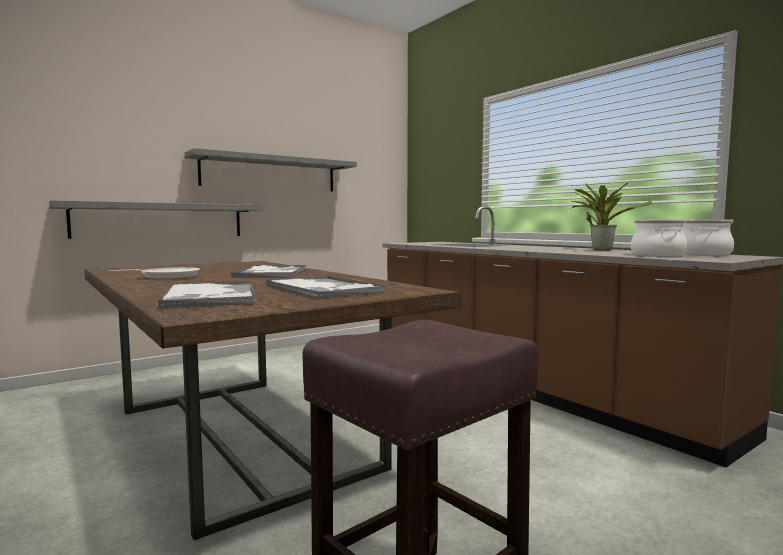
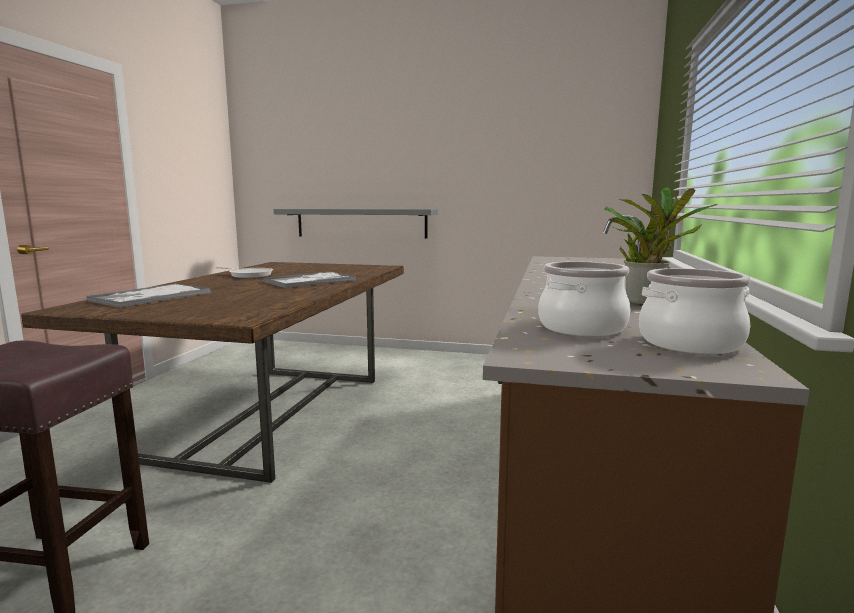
camera: 50 degrees right, 5 degrees up
grey shelf [185,148,357,191] -> none
tray [266,276,386,299] -> none

